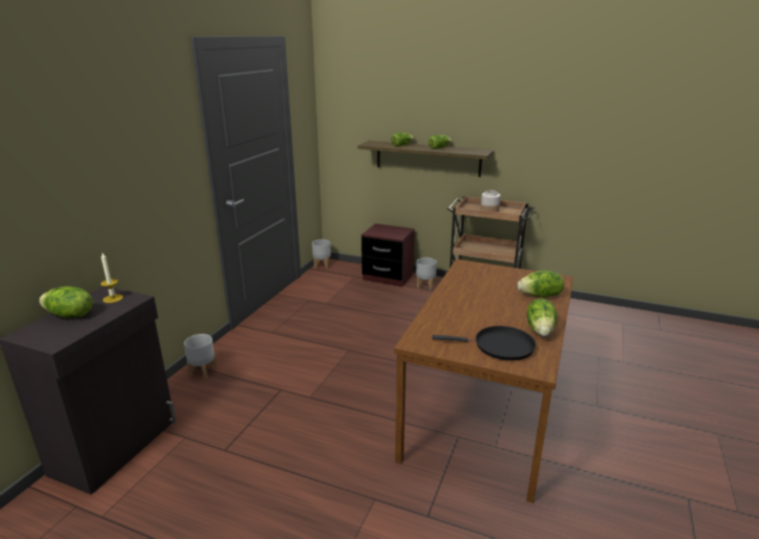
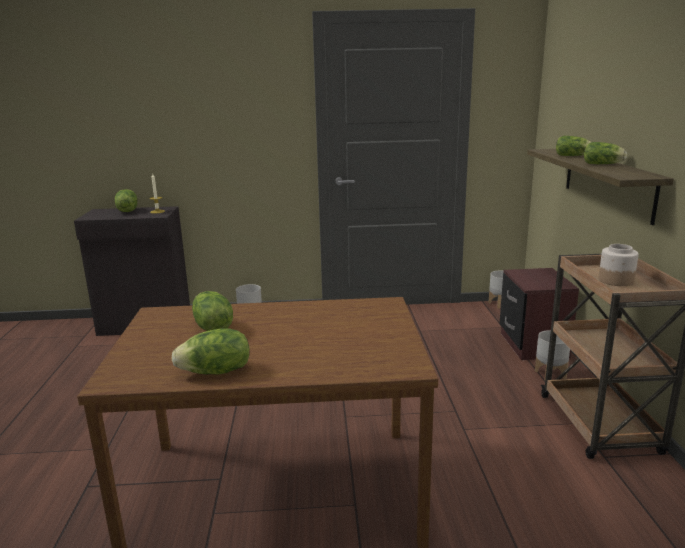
camera: 65 degrees right, 5 degrees down
black frying pan [432,326,536,361] -> none
lettuce [517,270,564,298] -> lettuce moved to [192,291,233,331]

